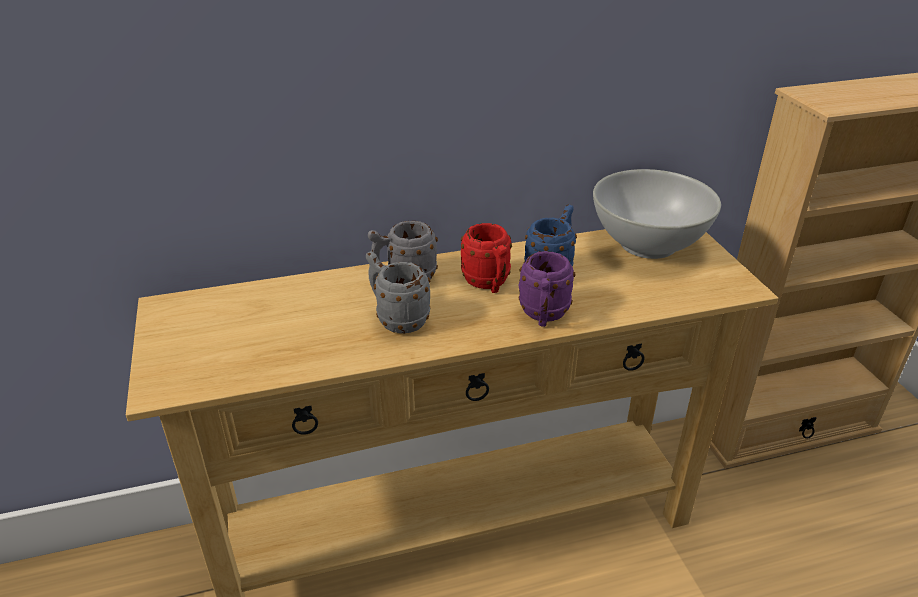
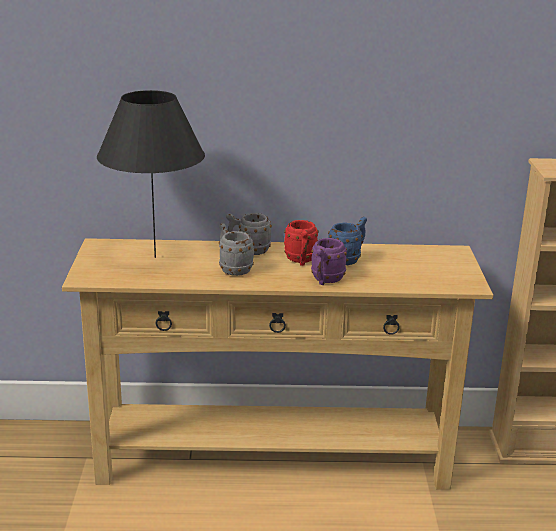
camera: 15 degrees right, 10 degrees down
white bowl [593,169,721,259] -> none
none -> black table lamp [97,90,205,258]

